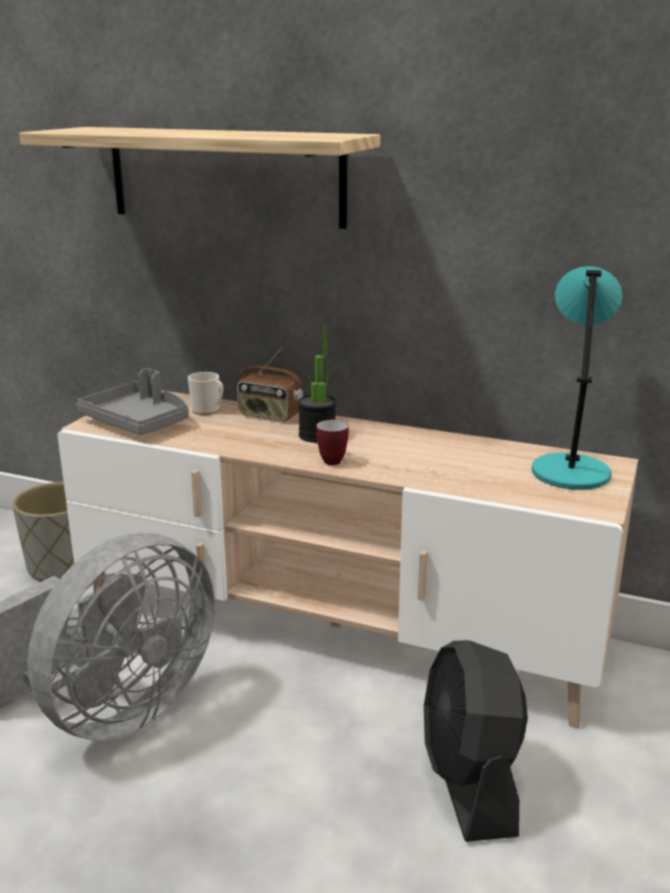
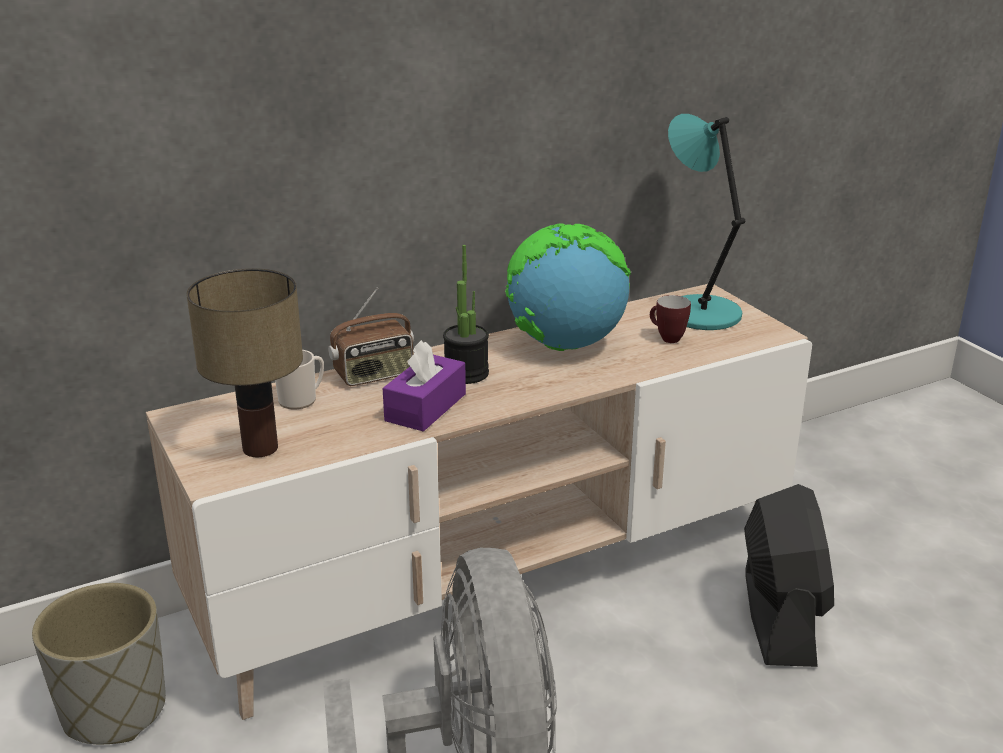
camera: 50 degrees left, 5 degrees up
shelf [19,127,380,229] -> none
grey tray [76,368,189,435] -> table lamp [186,268,303,457]
mug [316,420,349,465] -> mug moved to [650,295,691,343]
black fan [424,640,528,842] -> black fan turned 120 degrees counterclockwise [744,484,834,667]
none -> purple tissue box [383,340,466,432]
none -> globe [505,224,631,351]

